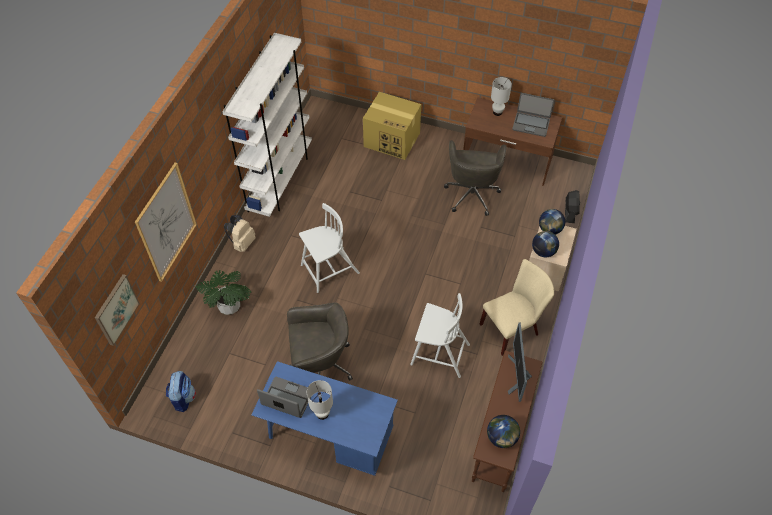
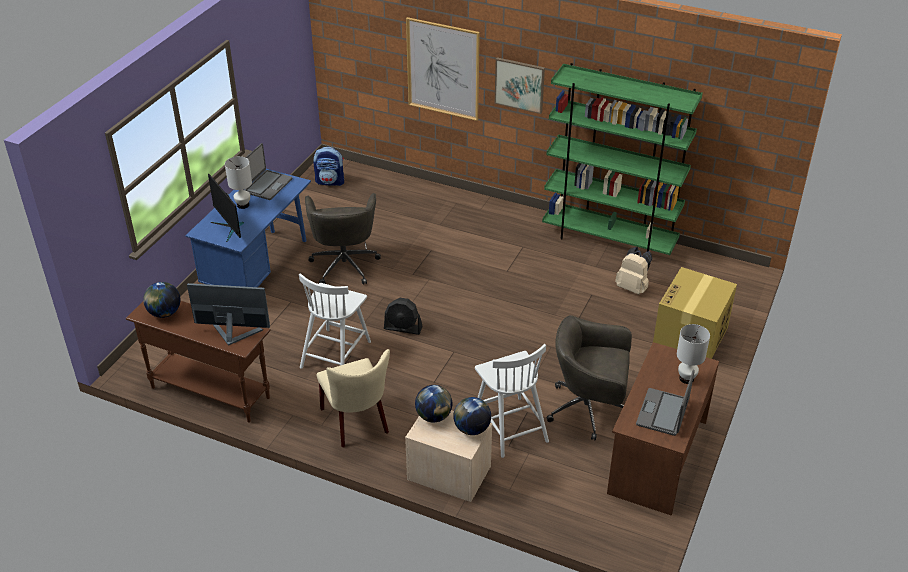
camera: 95 degrees right, 15 degrees down
picture [95,274,140,346] -> picture moved to [495,57,545,114]
potted plant [195,270,251,315] -> none
white bookcase [222,33,312,217] -> green bookcase [542,63,703,255]
beige backpack [224,215,256,252] -> beige backpack moved to [615,247,652,295]
white chair [299,203,360,293] -> white chair moved to [475,344,549,458]
black fan [565,190,580,223] -> black fan moved to [384,298,423,335]
none -> monitor [208,174,244,242]

